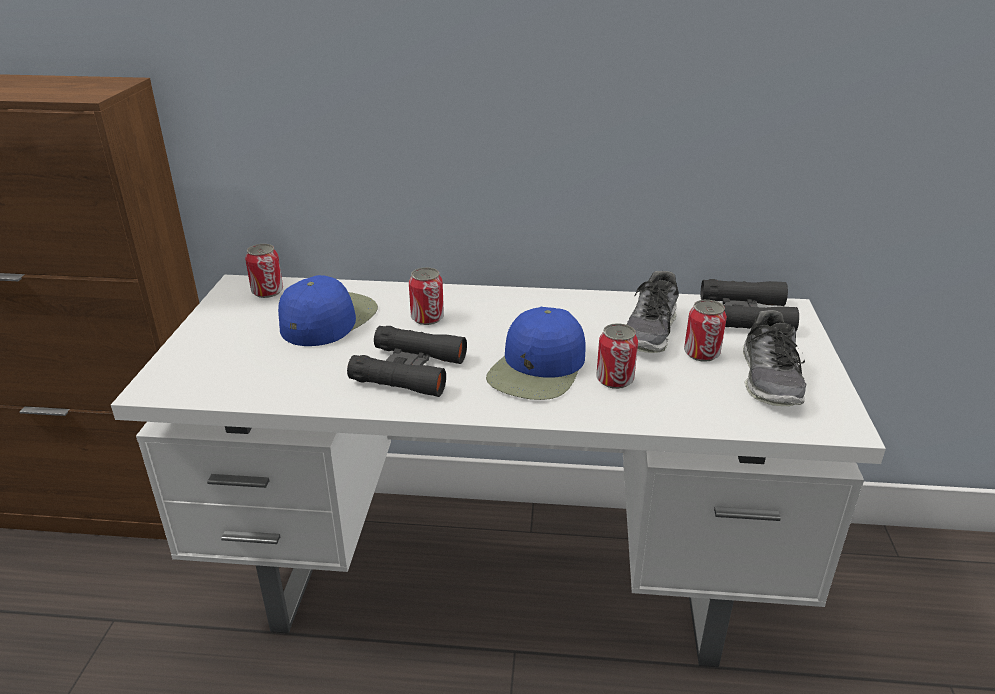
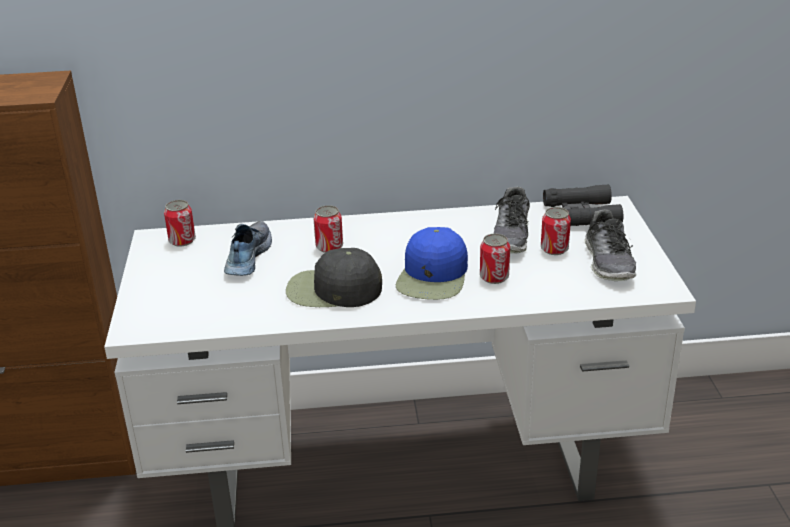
camera: 10 degrees left, 0 degrees up
blue cap [278,275,378,346] -> shoe [224,221,272,276]
black binoculars [347,326,467,397] -> black cap [286,248,382,307]

